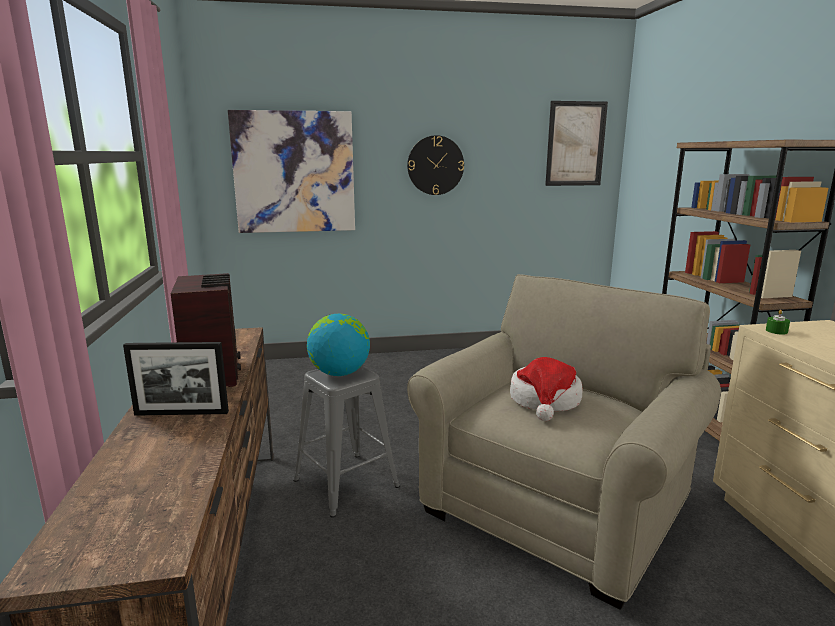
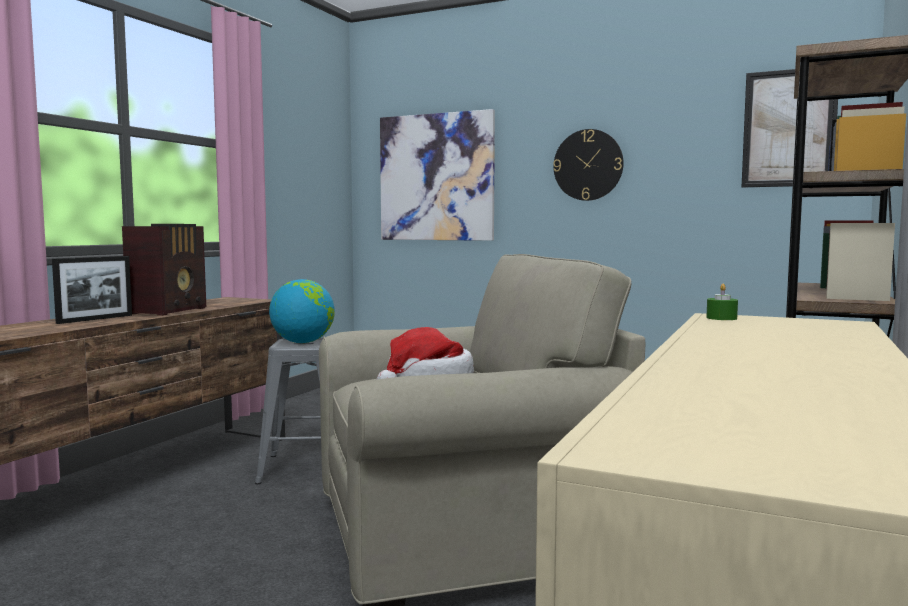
camera: 35 degrees right, 10 degrees down
picture frame [123,342,229,416] -> picture frame turned 90 degrees counterclockwise [52,256,132,324]

